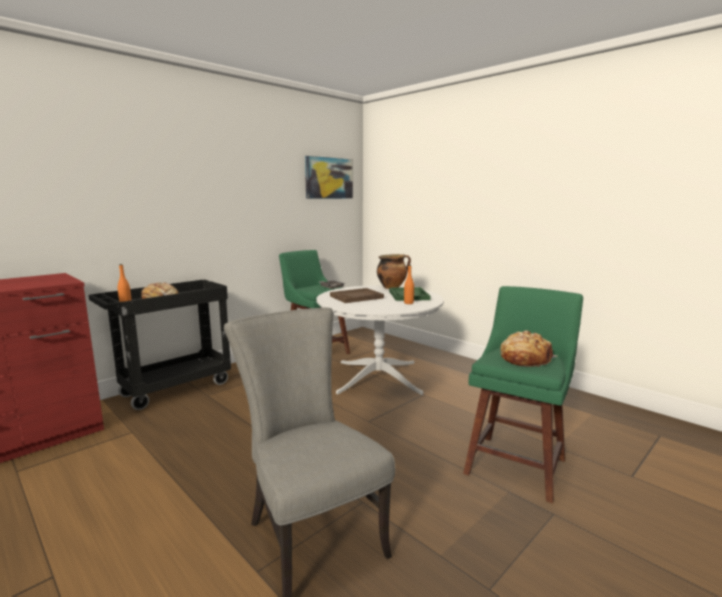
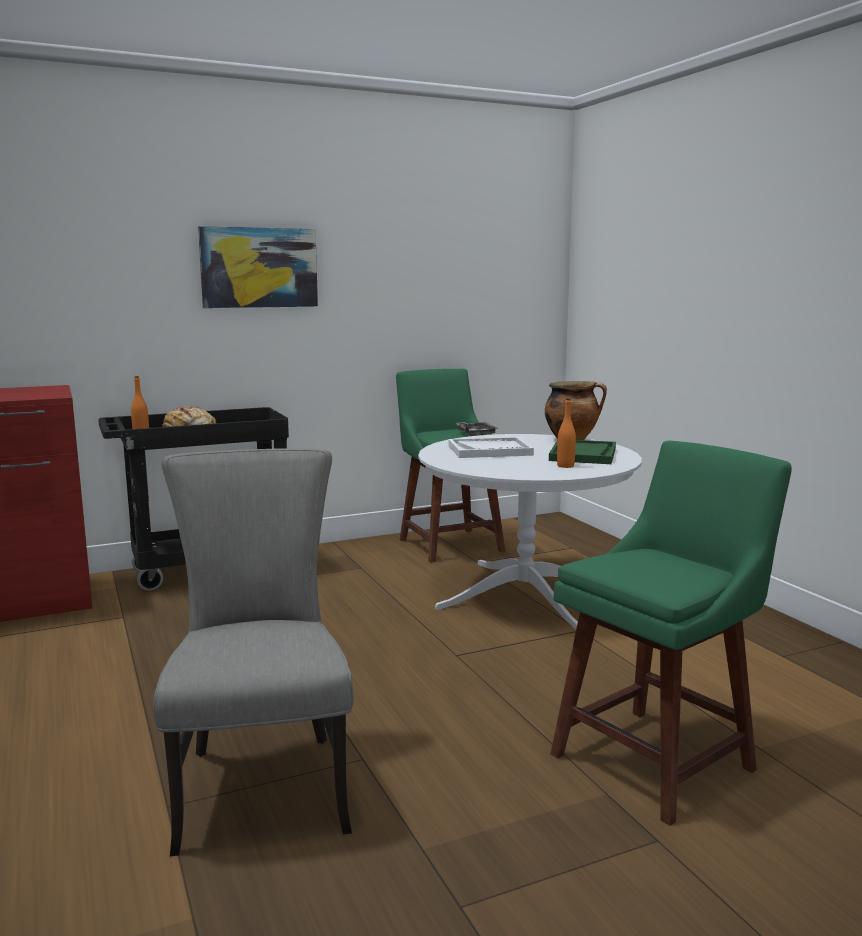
camera: 20 degrees right, 0 degrees up
picture [305,156,353,199] -> picture moved to [198,226,318,308]
brown tray [330,288,384,303] -> white tray [448,437,534,458]
bread [500,330,557,367] -> none

